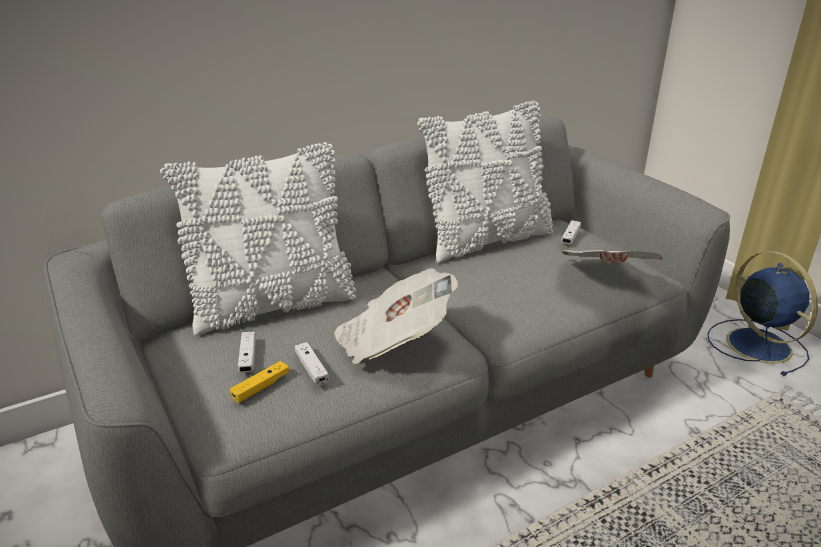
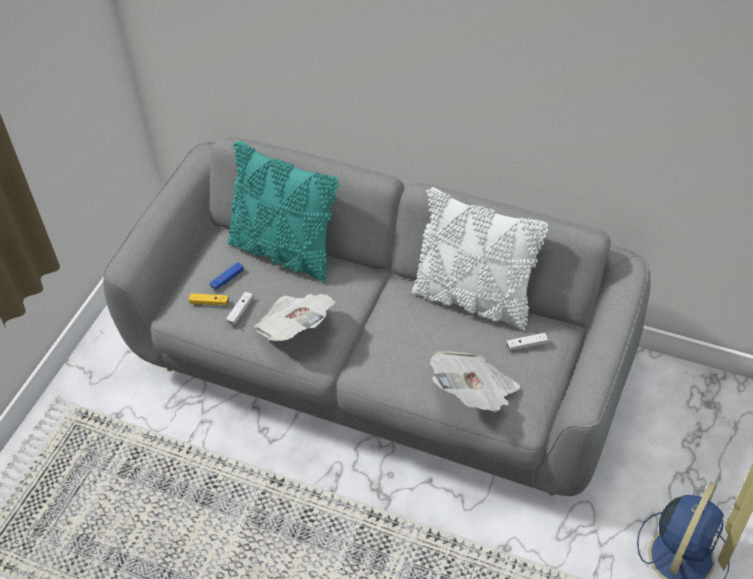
camera: 55 degrees right, 20 degrees up
white pillow [160,142,356,336] -> turquoise pillow [228,140,339,283]
white game controller [238,331,256,373] -> blue game controller [209,262,244,290]

